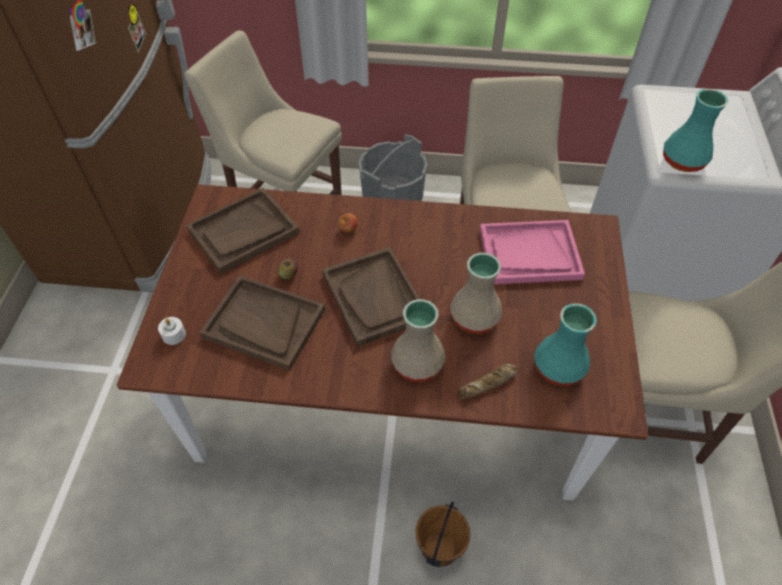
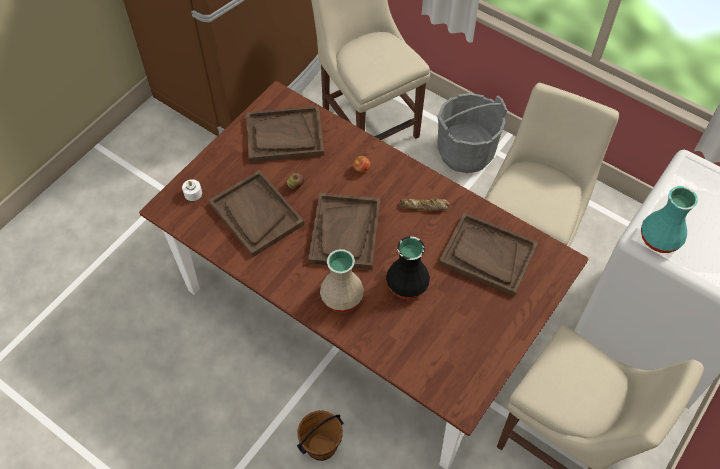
camera: 30 degrees right, 5 degrees up
beige vase [451,253,502,334] -> black vase [386,236,430,299]
bread [457,364,517,399] -> bread moved to [400,198,450,211]
pink tray [480,220,585,284] -> brown tray [438,213,538,296]
turquoise vase [534,303,597,386] -> none

